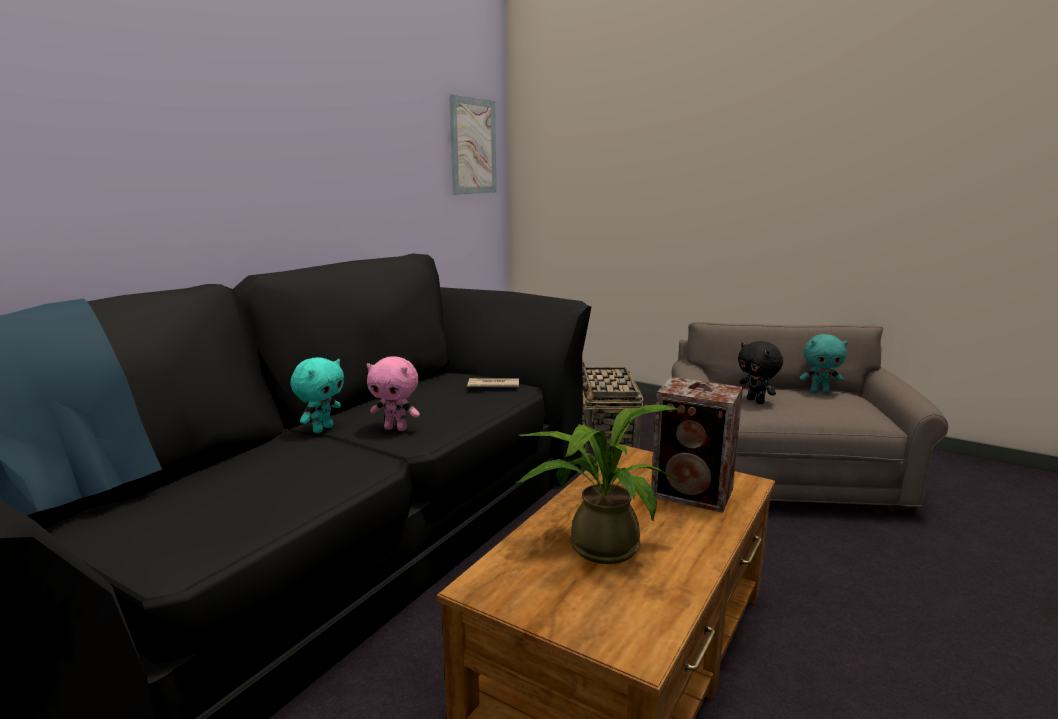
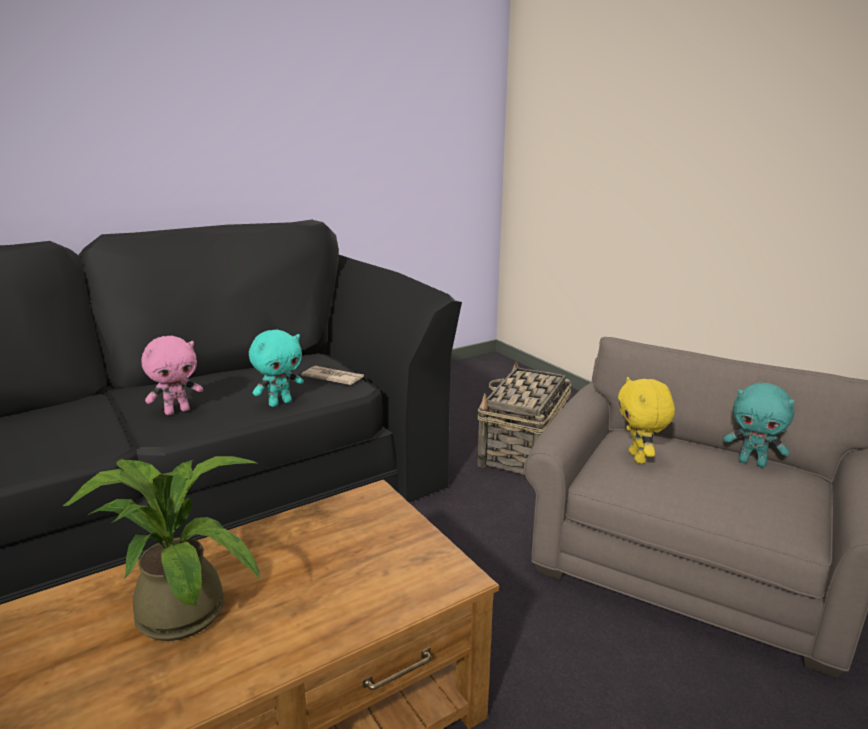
camera: 25 degrees right, 5 degrees up
turquoise plush toy [290,357,344,433] -> turquoise plush toy moved to [249,330,304,407]
pink plush toy [366,356,420,431] -> pink plush toy turned 75 degrees counterclockwise [141,336,203,415]
picture [449,95,496,195] -> none
speaker [651,377,743,513] -> none
black plush toy [738,341,783,404] -> yellow plush toy [618,377,675,464]

